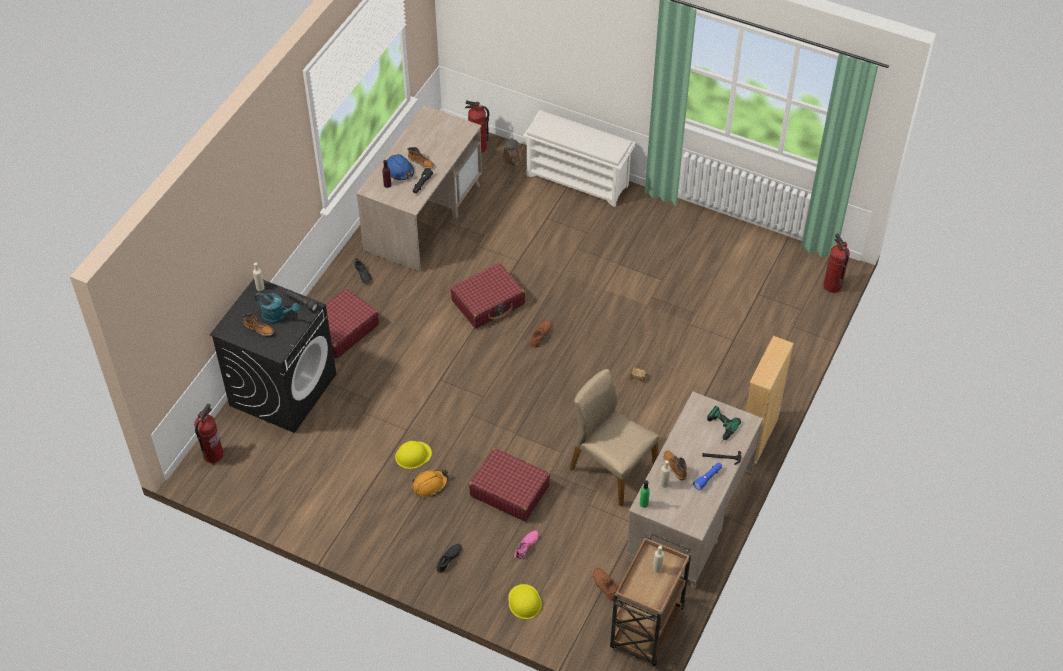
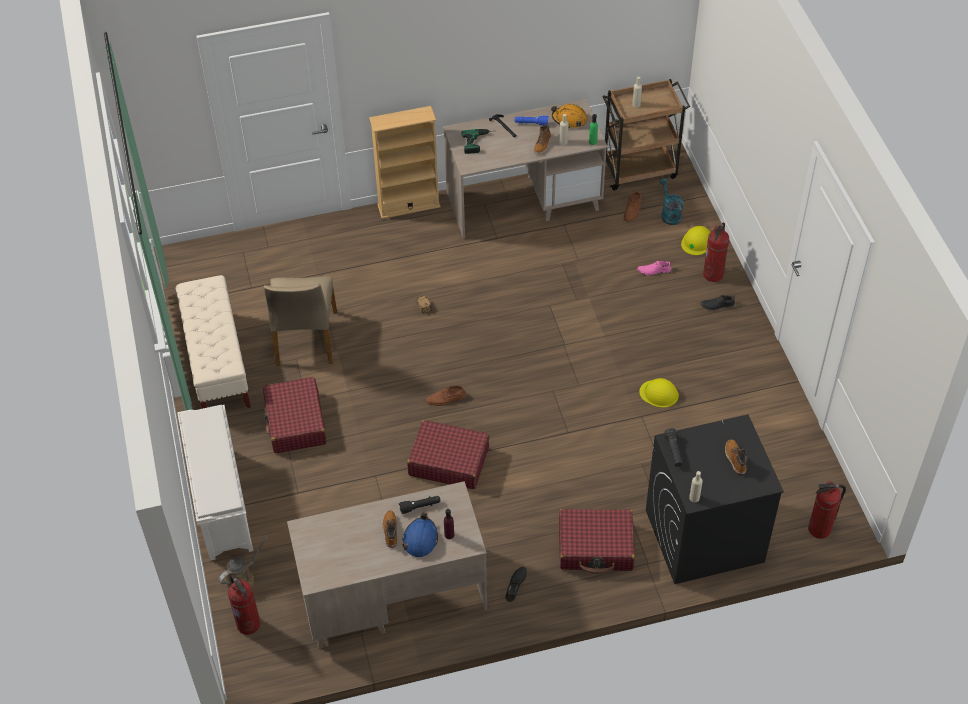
camera: 130 degrees left, 0 degrees up
turquoise watering can [254,292,300,324] -> turquoise watering can moved to [659,178,684,225]
orange hard hat [412,470,448,497] -> orange hard hat moved to [551,104,587,128]
red suitcase [469,448,550,521] -> red suitcase moved to [263,377,326,453]
beige chair [570,369,659,507] -> beige chair moved to [264,276,337,366]
fire extinguisher [823,234,850,293] -> fire extinguisher moved to [703,223,729,282]
none -> beige bench [176,275,251,409]

